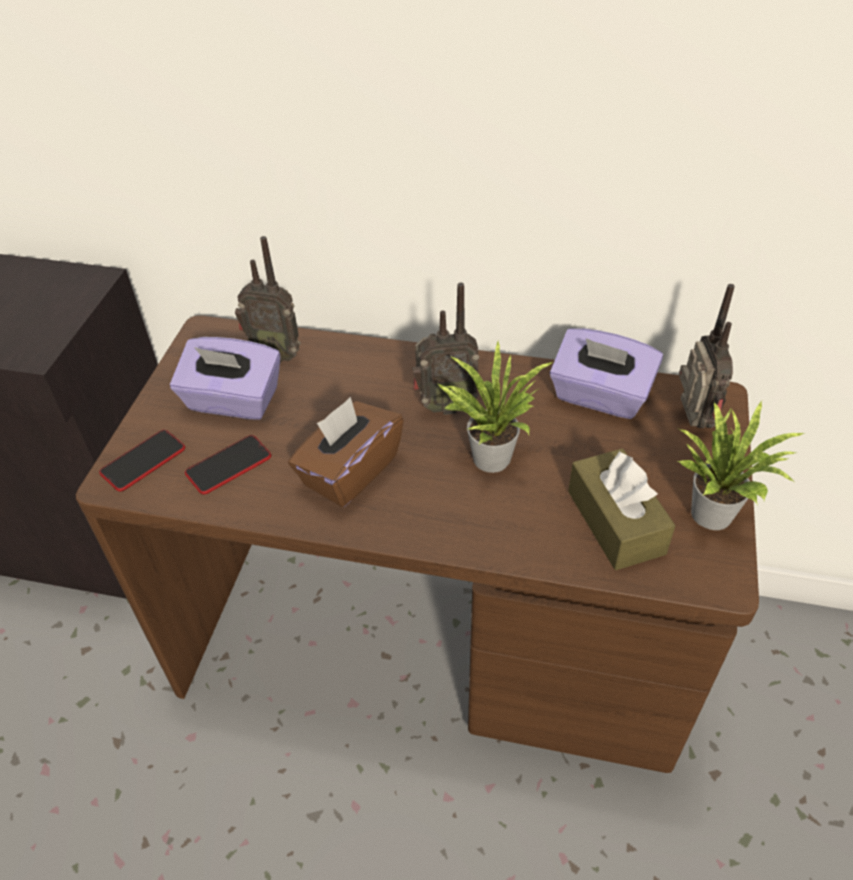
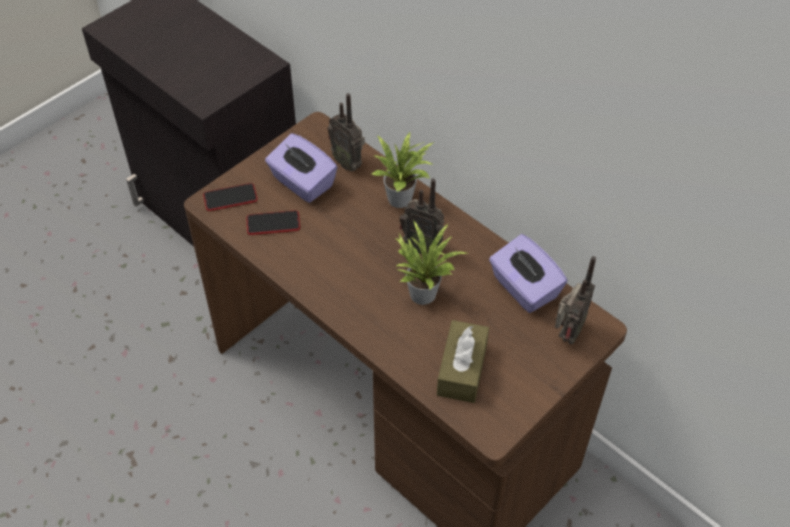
camera: 30 degrees right, 5 degrees up
brown tissue box [288,397,404,507] -> none
potted plant [677,400,805,530] -> potted plant moved to [372,131,434,208]

